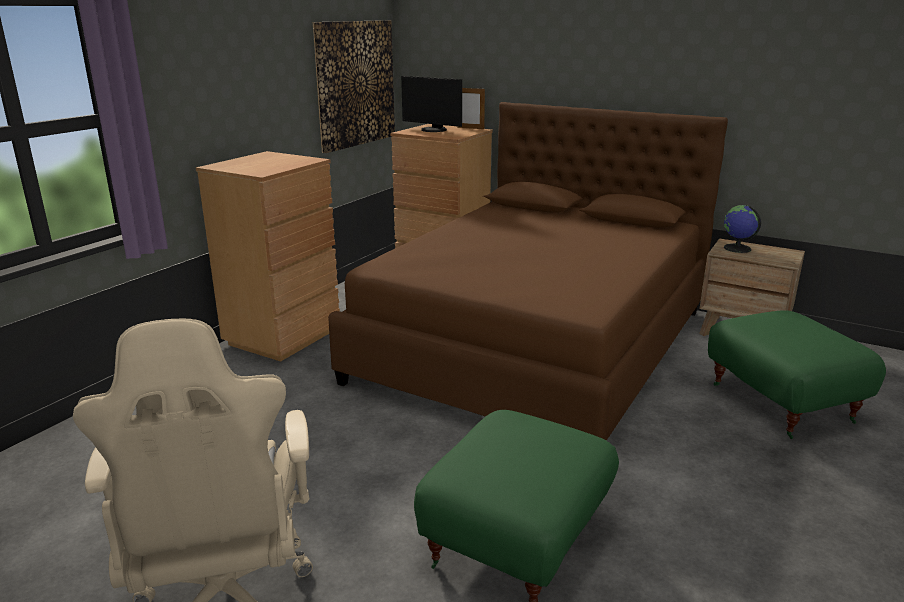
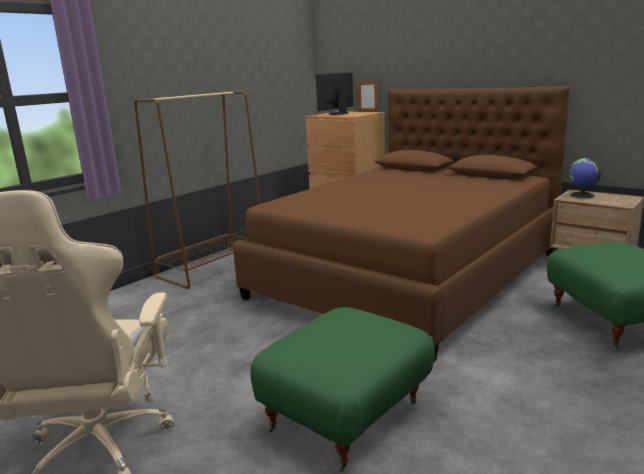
camera: 10 degrees right, 5 degrees down
brown dresser [196,151,340,362] -> brown clothes rack [134,91,261,289]
picture [313,20,395,153] -> none
monitor [401,76,462,132] -> monitor turned 90 degrees clockwise [316,72,353,115]

